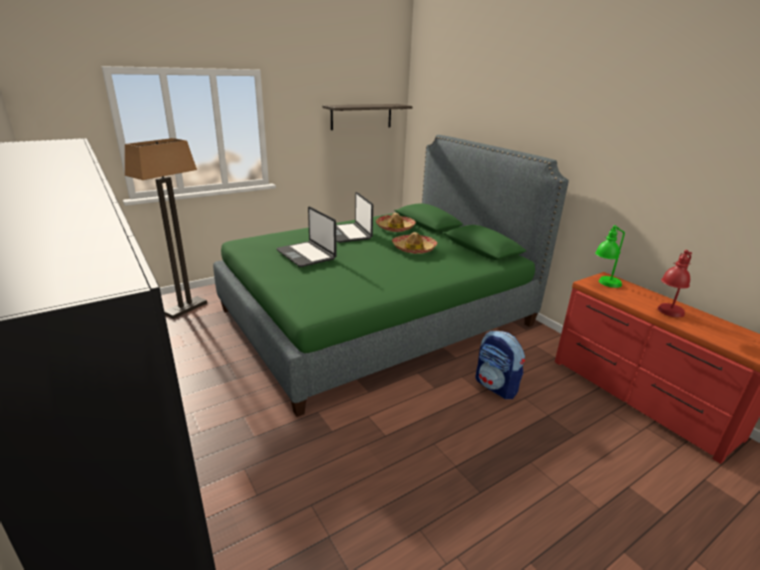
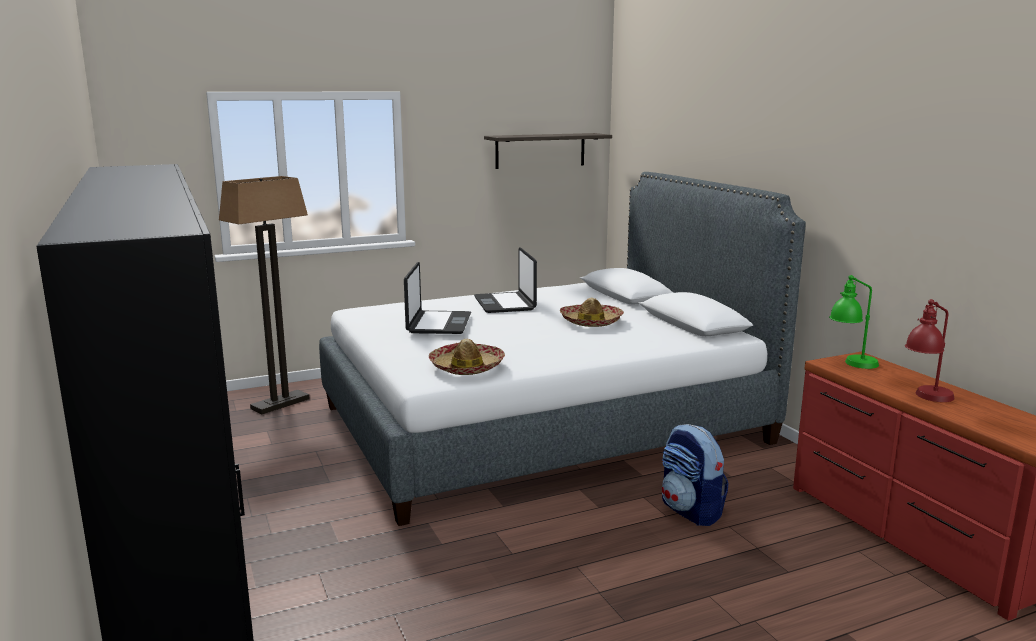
camera: 10 degrees right, 10 degrees down
green bed [213,135,569,417] -> white bed [319,172,806,526]
laptop [276,206,337,267] -> laptop turned 150 degrees counterclockwise [404,262,471,334]
hat [376,213,416,232] -> hat moved to [429,339,505,375]

